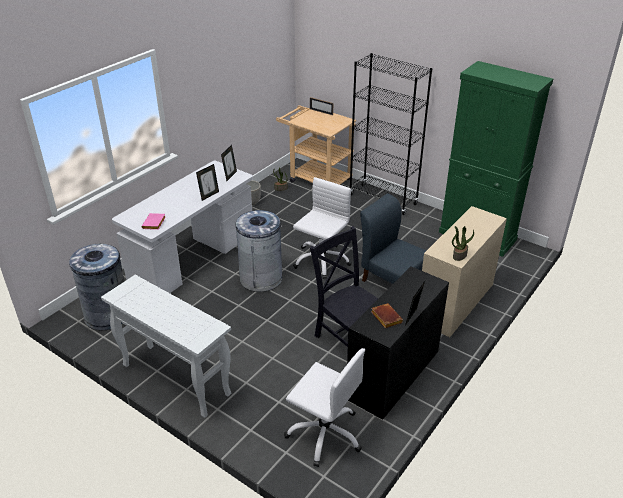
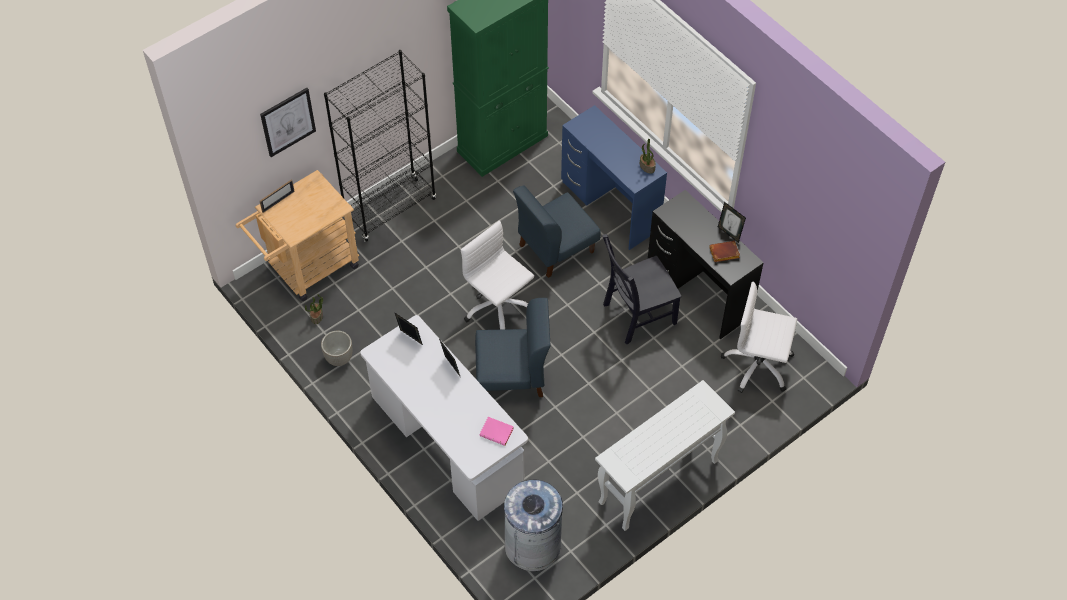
camera: 75 degrees left, 20 degrees up
grey trash can [235,210,282,292] -> blue chair [475,298,550,397]
white office chair [284,348,365,467] -> white office chair turned 120 degrees counterclockwise [721,282,797,393]
beige desk [422,206,507,337] -> blue desk [561,105,667,250]
none -> picture [260,88,316,157]

